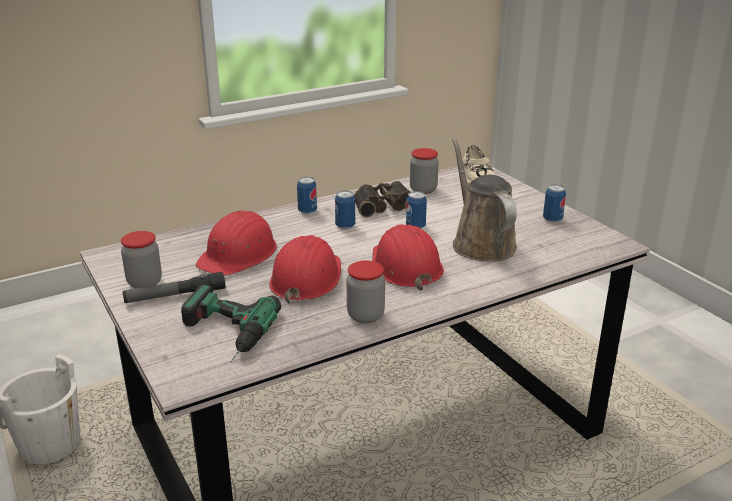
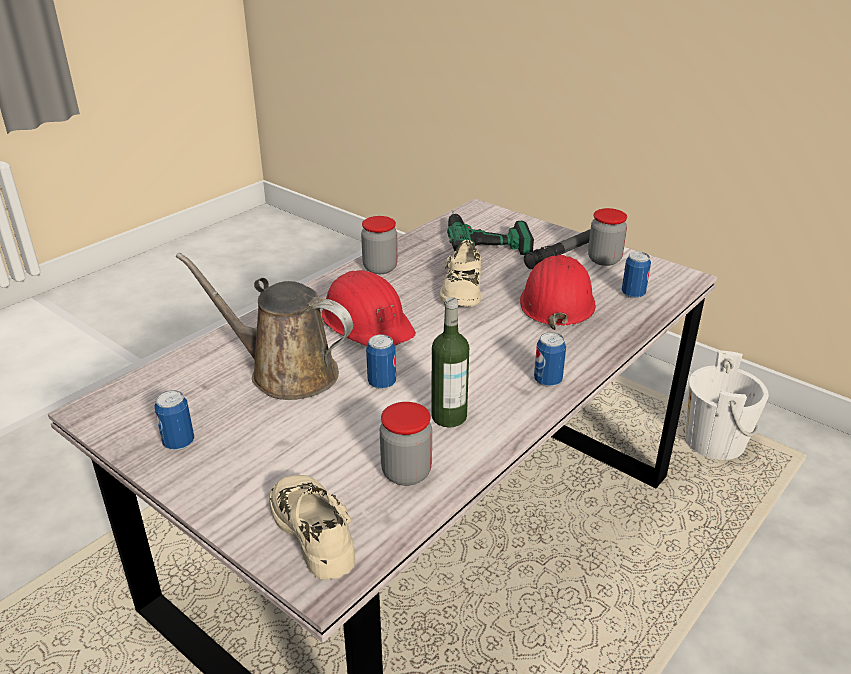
camera: 160 degrees right, 5 degrees up
red hard hat [269,235,341,304] -> beige shoe [439,240,481,307]
can [335,190,355,229] -> can moved to [622,252,651,299]
binoculars [354,181,410,218] -> bottle [431,297,469,428]
brown watering can [452,138,517,262] -> brown watering can turned 150 degrees clockwise [176,252,353,400]

